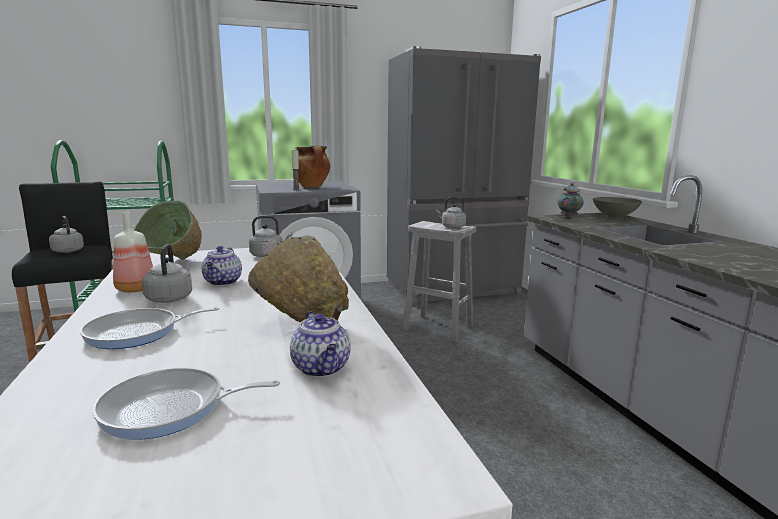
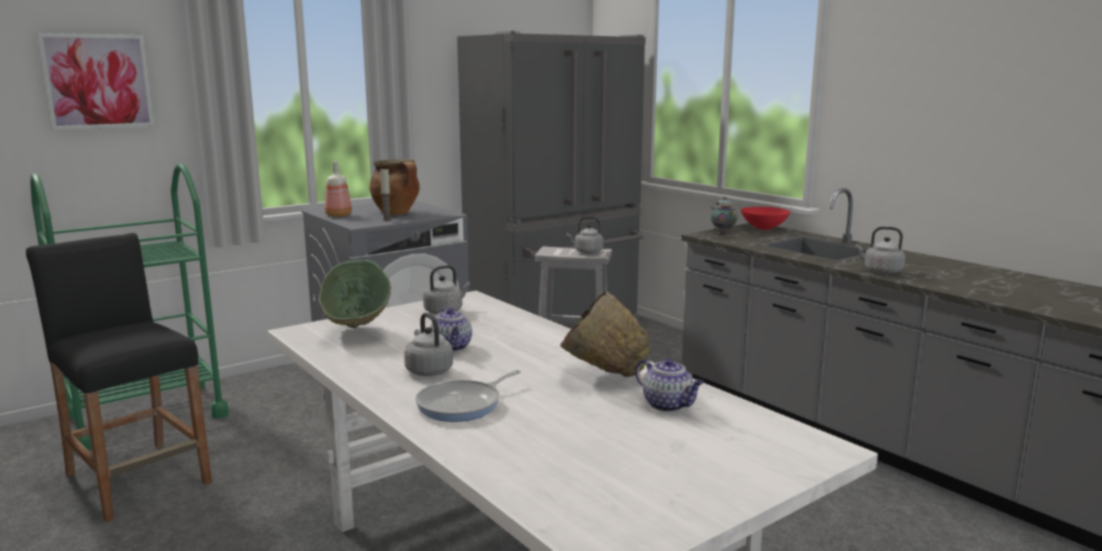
camera: 20 degrees left, 0 degrees up
grey kettle [49,216,84,253] -> grey kettle moved to [856,227,905,274]
frying pan [92,368,280,440] -> none
bottle [113,212,153,292] -> bottle moved to [325,161,352,217]
grey bowl [593,197,642,218] -> red bowl [741,207,790,230]
none -> picture [37,33,154,131]

